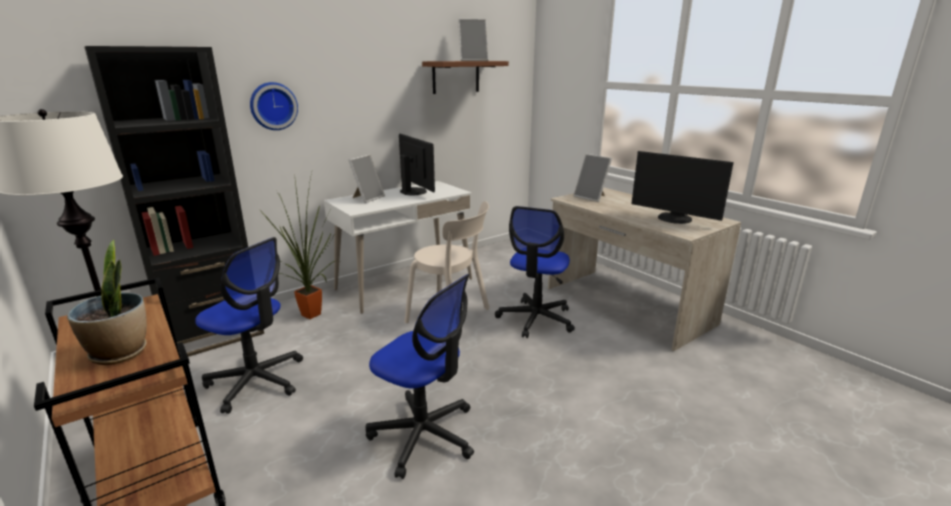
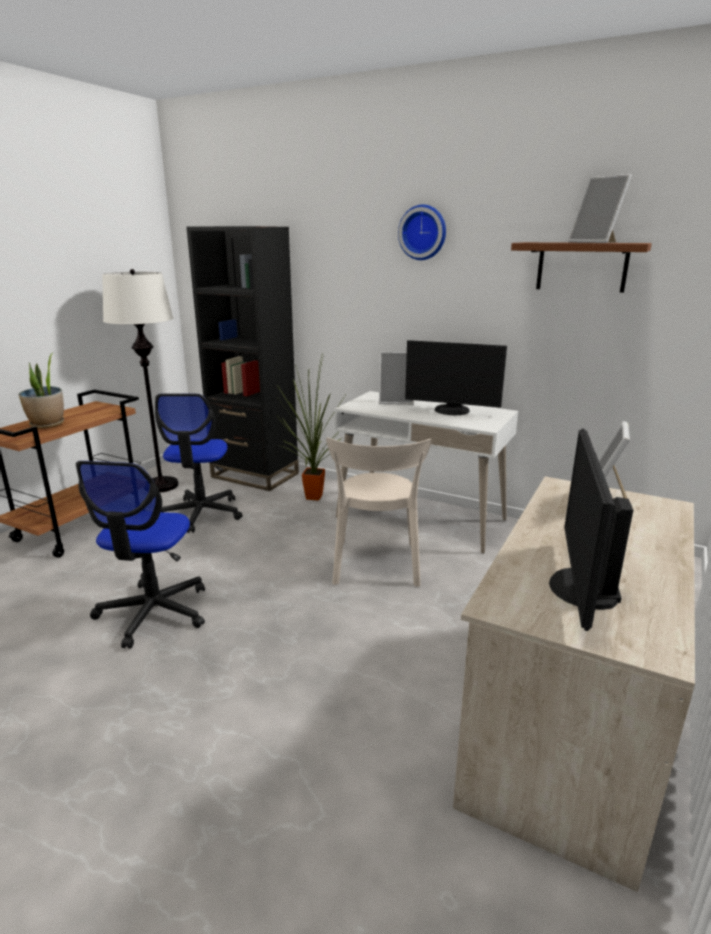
camera: 65 degrees right, 0 degrees up
wall clock [250,82,298,130] -> wall clock moved to [398,205,446,260]
monitor [399,134,435,195] -> monitor turned 75 degrees clockwise [405,340,507,415]
office chair [495,206,575,338] -> none

